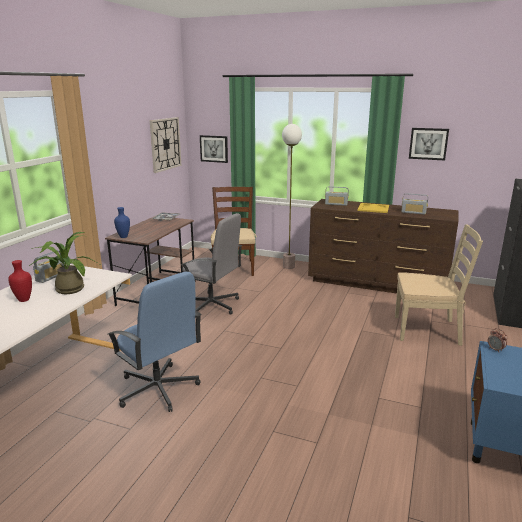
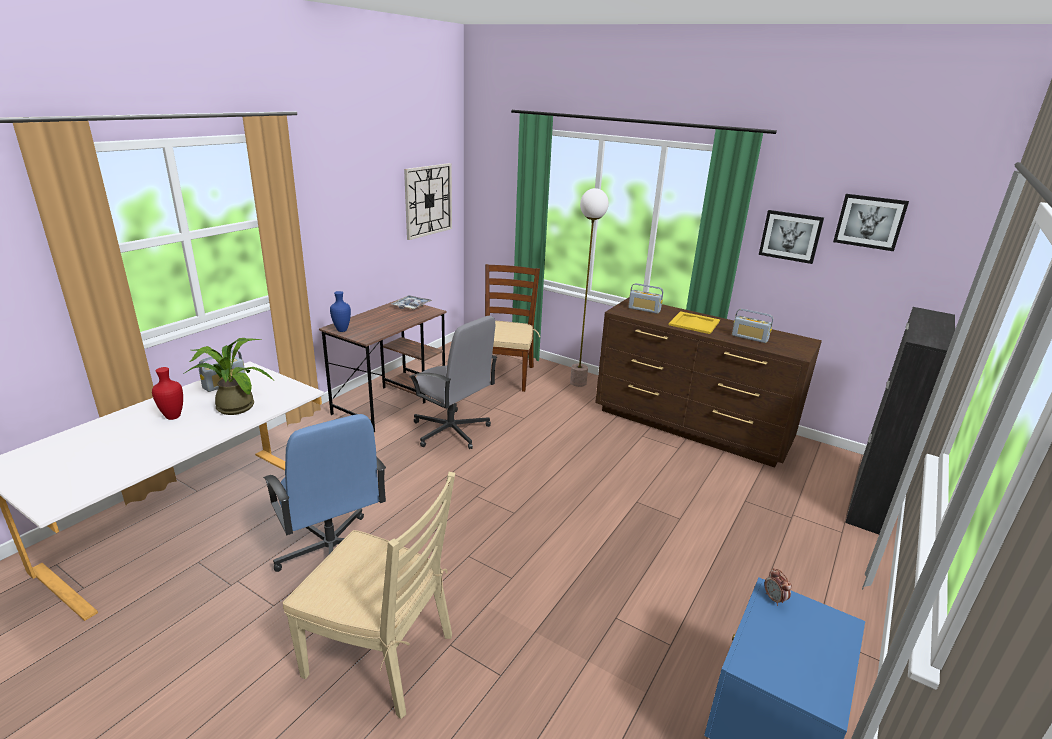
camera: 10 degrees right, 5 degrees up
picture [200,135,228,163] -> picture moved to [833,194,909,251]
beige chair [395,224,483,346] -> beige chair moved to [282,472,455,719]

